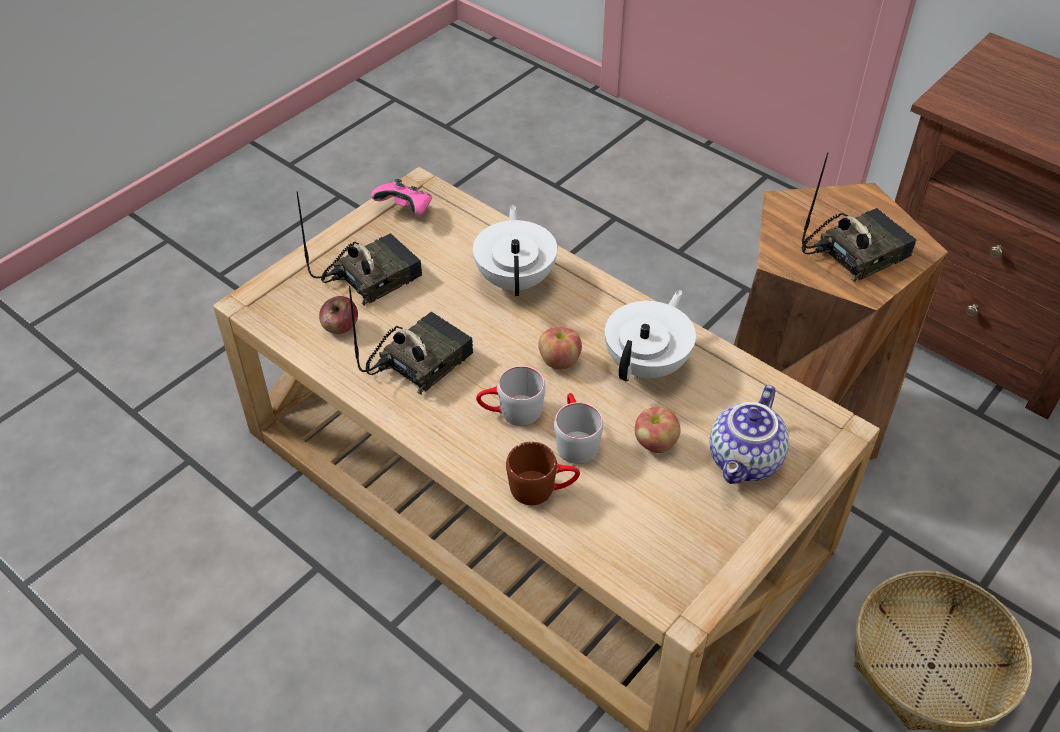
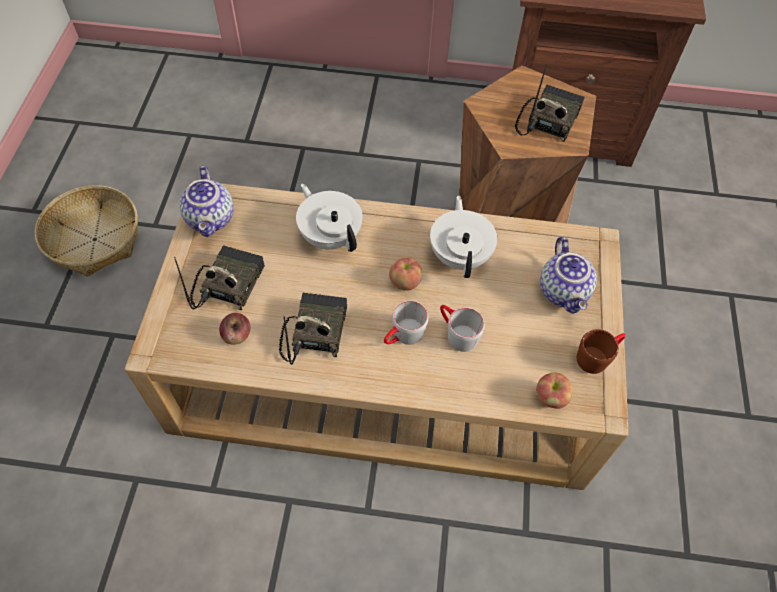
camera: 35 degrees left, 10 degrees up
pink game controller [371,179,432,215] -> teapot [180,165,234,237]
brown mug [506,442,580,505] -> brown mug moved to [577,329,626,374]
apple [635,407,680,453] -> apple moved to [536,373,573,409]
basket [854,571,1032,732] -> basket moved to [35,185,138,277]

